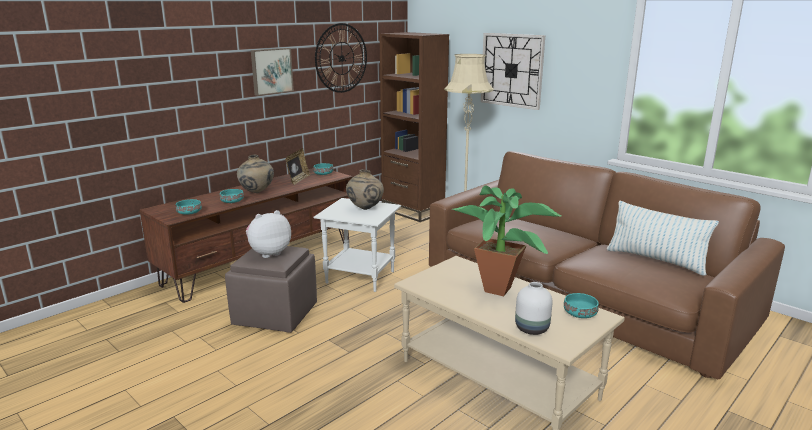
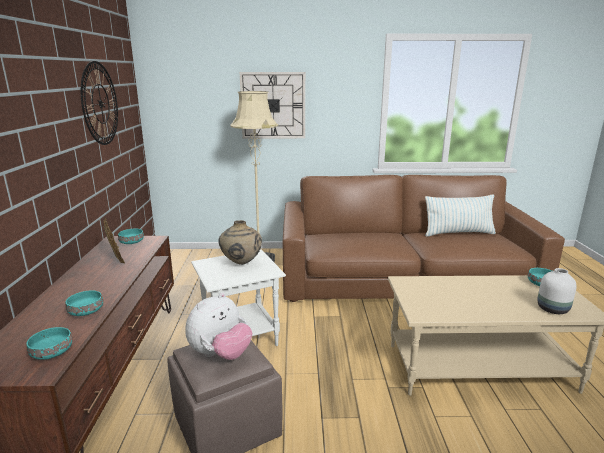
camera: 45 degrees left, 0 degrees up
beige vase [237,155,274,193] -> none
plush toy [246,210,291,258] -> plush toy turned 150 degrees counterclockwise [185,292,252,360]
picture [251,48,294,96] -> none
brown bookcase [380,32,449,222] -> none
potted plant [452,185,561,296] -> none

